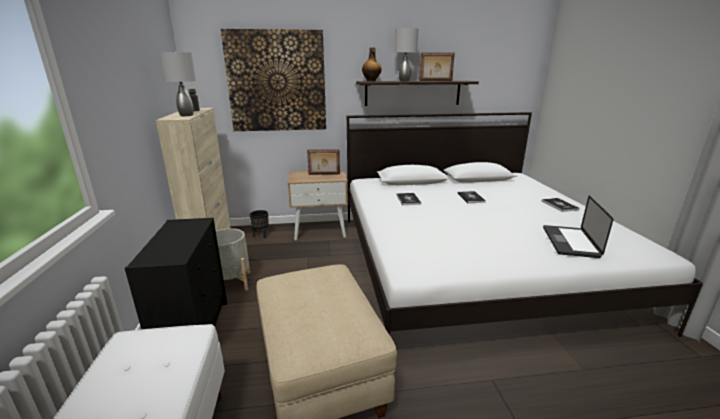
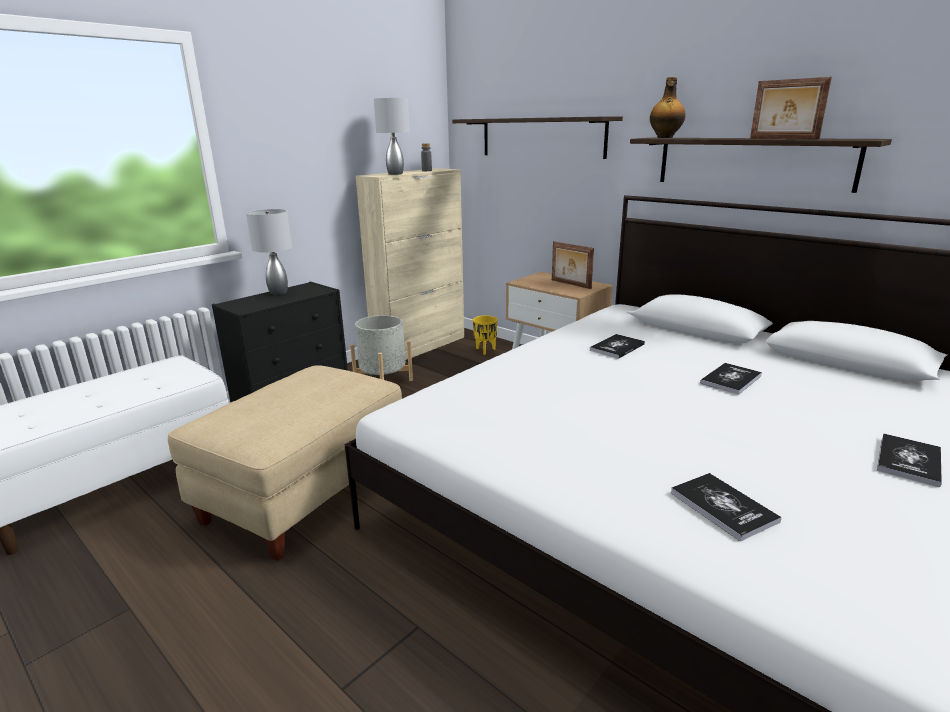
camera: 50 degrees right, 0 degrees up
picture [221,29,326,131] -> shelf [452,116,623,159]
black planter [250,210,269,238] -> yellow planter [473,315,498,355]
grey table lamp [394,28,418,81] -> grey table lamp moved to [246,209,292,295]
laptop [543,196,613,258] -> book [671,473,781,542]

